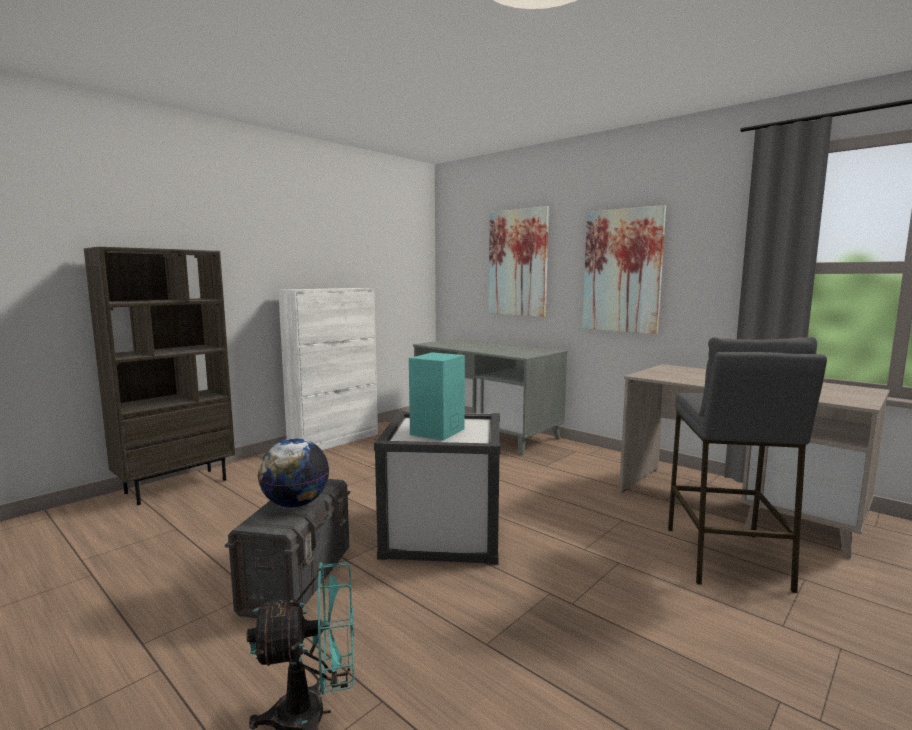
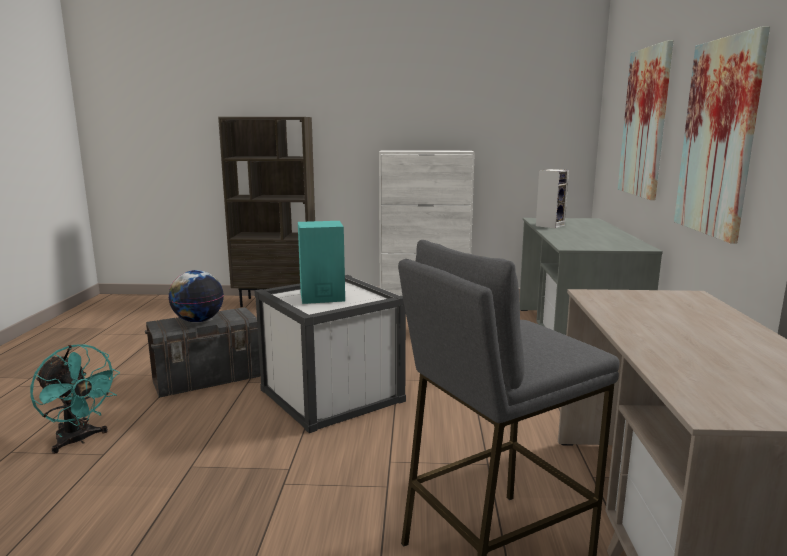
camera: 50 degrees right, 5 degrees up
none -> speaker [536,169,569,228]

